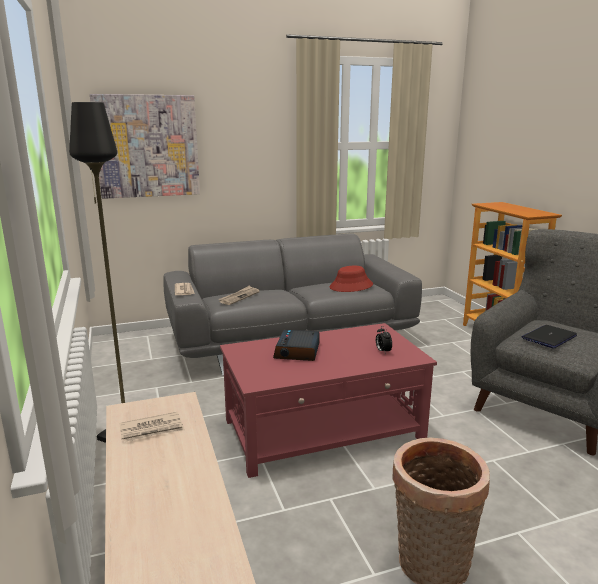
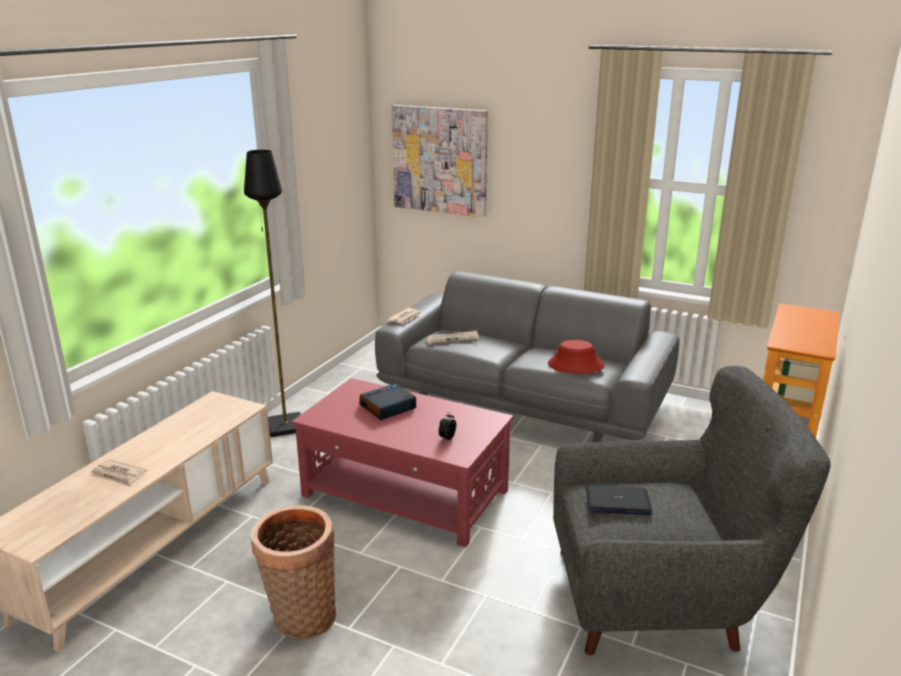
camera: 45 degrees right, 5 degrees up
newspaper [119,412,185,442] -> newspaper moved to [90,459,147,487]

